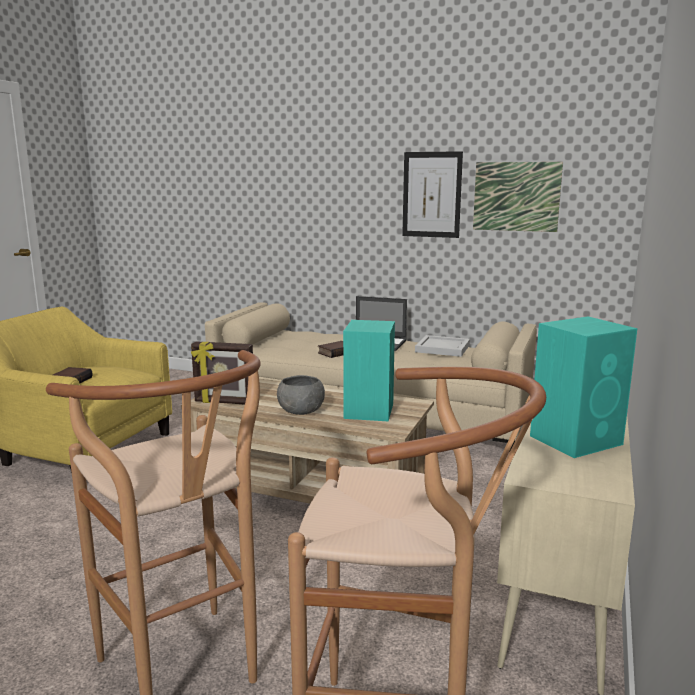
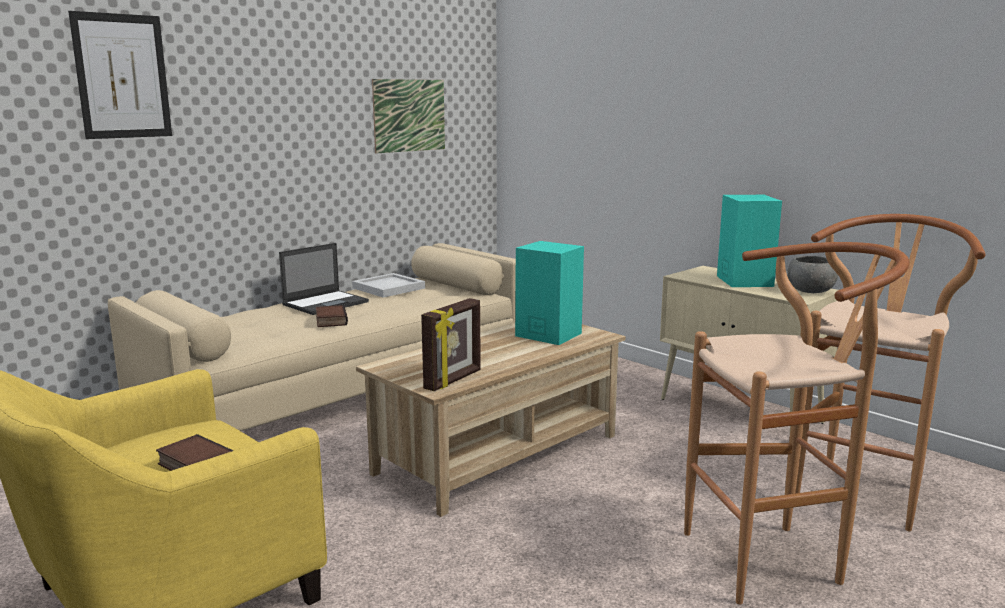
camera: 65 degrees left, 0 degrees up
grey bowl [277,375,325,415] -> grey bowl moved to [787,256,838,293]
picture [402,151,463,238] -> picture moved to [68,11,172,139]

